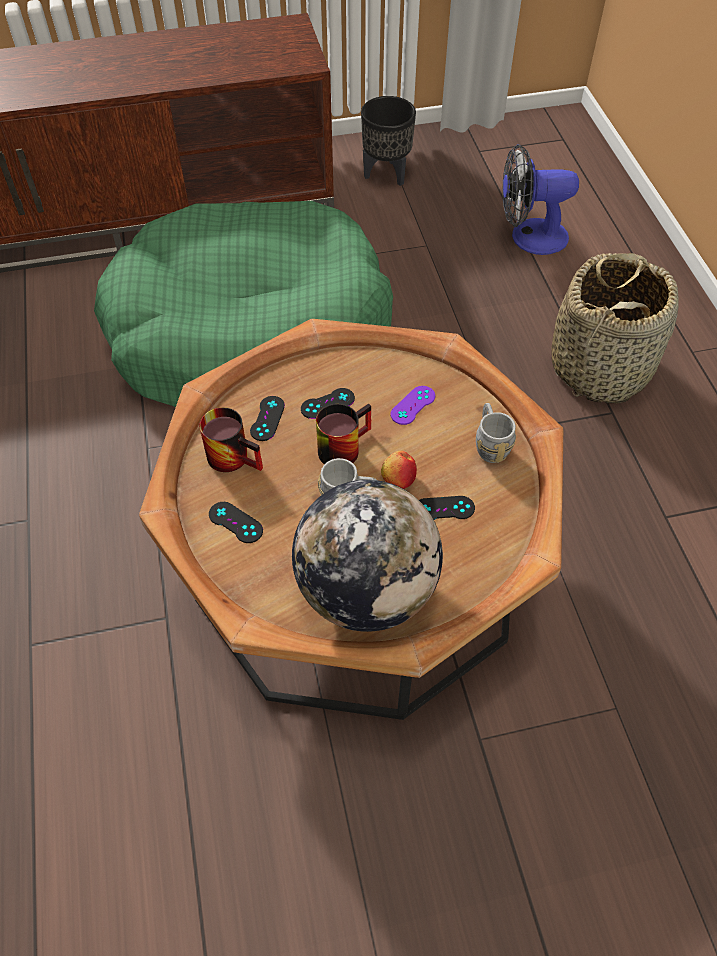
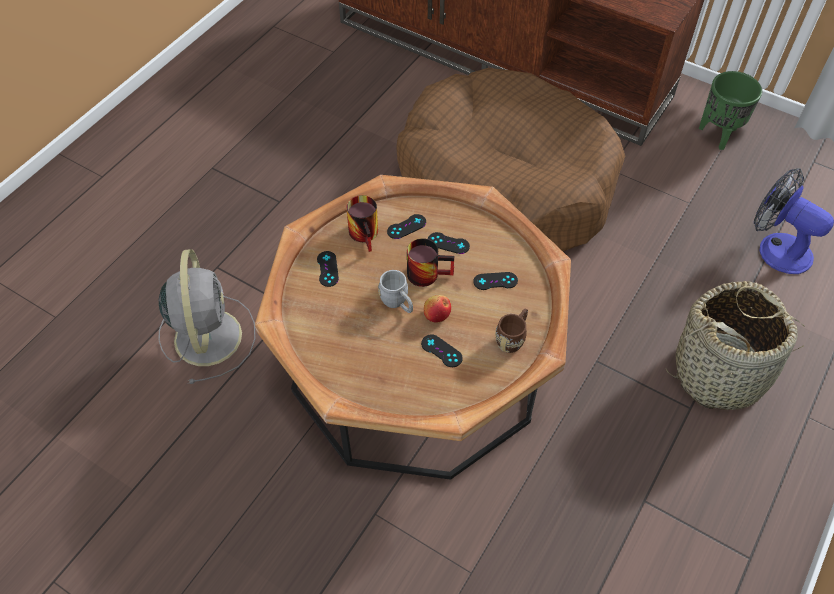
camera: 45 degrees right, 0 degrees up
green dog bed [94,201,393,407] -> brown dog bed [396,68,625,251]
globe [292,480,443,632] -> none
black planter [361,96,416,186] -> green planter [699,71,762,150]
purple game controller [390,386,435,425] -> black game controller [473,272,518,290]
grey mug [476,403,516,463] -> brown mug [495,309,528,353]
none -> grey fan [158,249,255,384]

